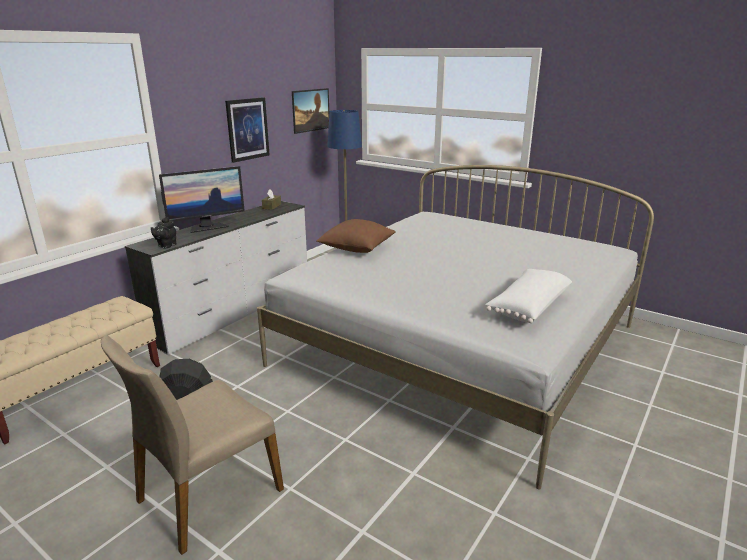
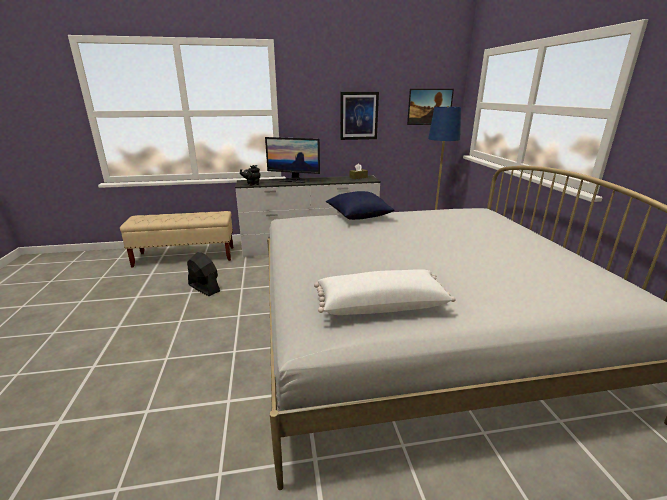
camera: 45 degrees right, 0 degrees up
beige chair [101,335,284,555] -> none
brown pillow [316,219,396,253] -> blue pillow [326,191,394,220]

